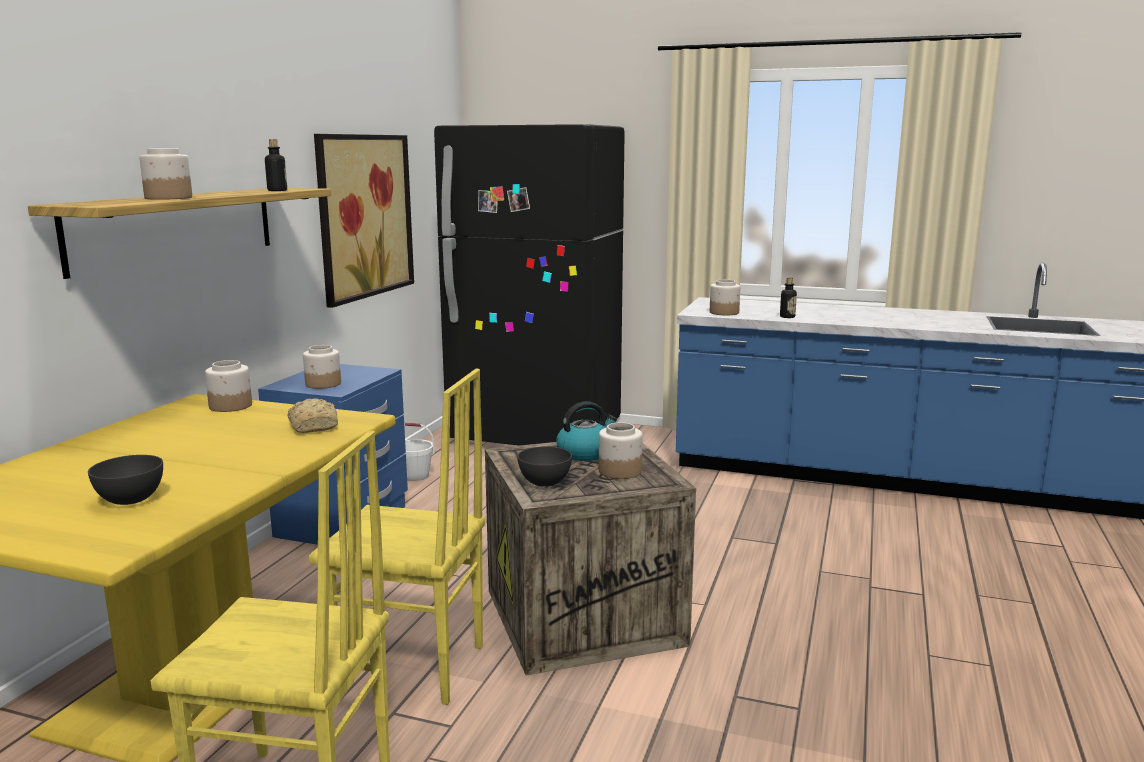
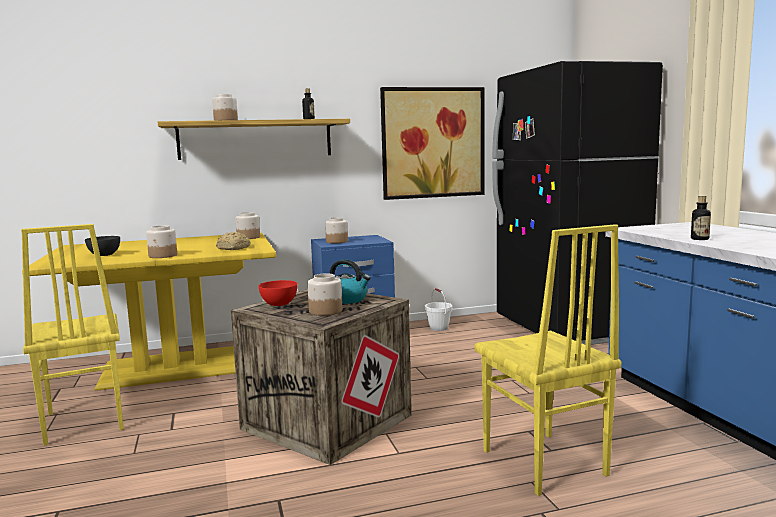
camera: 55 degrees right, 5 degrees down
yellow chair [309,368,485,705] -> yellow chair moved to [474,224,621,496]
grey bowl [517,446,572,487] -> red bowl [258,280,298,306]
jar [710,280,740,315] -> jar moved to [146,225,177,258]

